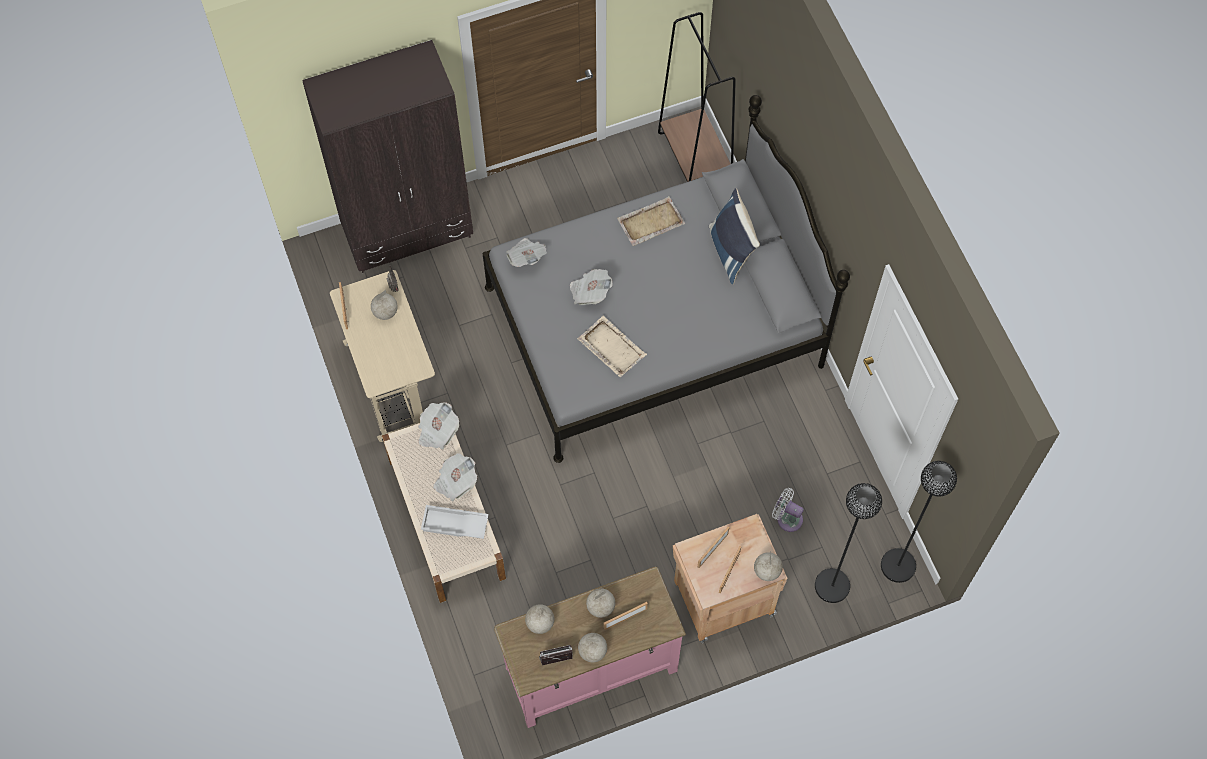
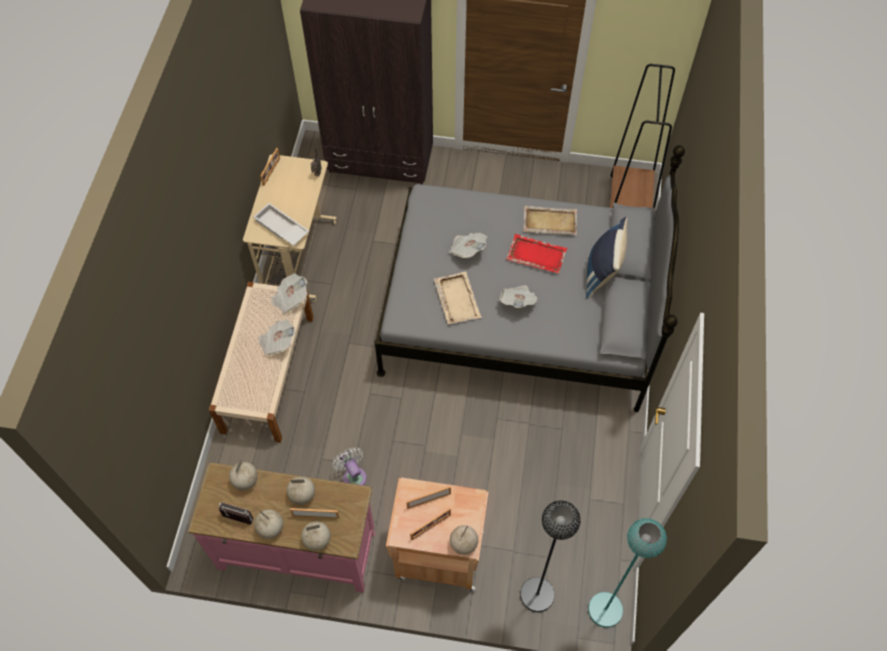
camera: 30 degrees right, 5 degrees down
globe [371,290,398,320] -> globe moved to [301,521,330,551]
white tray [421,505,489,539] -> white tray moved to [254,203,309,246]
newspaper [506,238,547,267] -> newspaper moved to [499,285,538,308]
white fan [772,488,804,532] -> white fan moved to [333,447,367,485]
black floor lamp [881,461,957,583] -> turquoise floor lamp [588,518,667,628]
none -> red tray [506,234,567,273]

